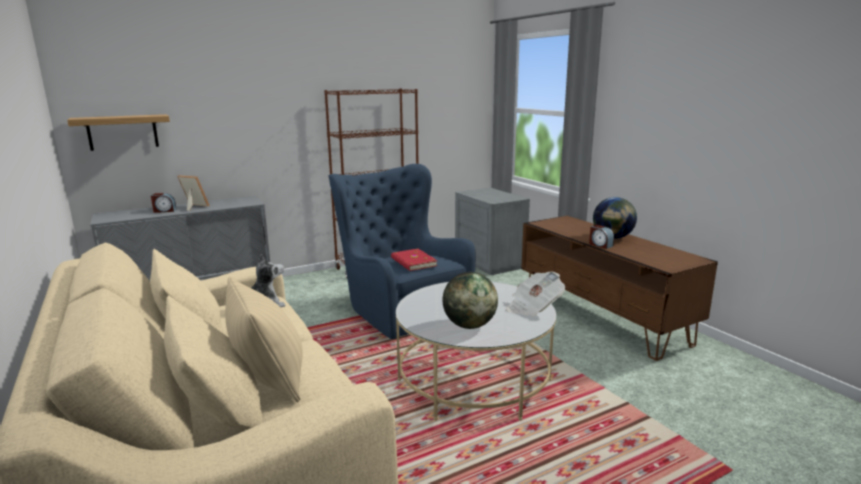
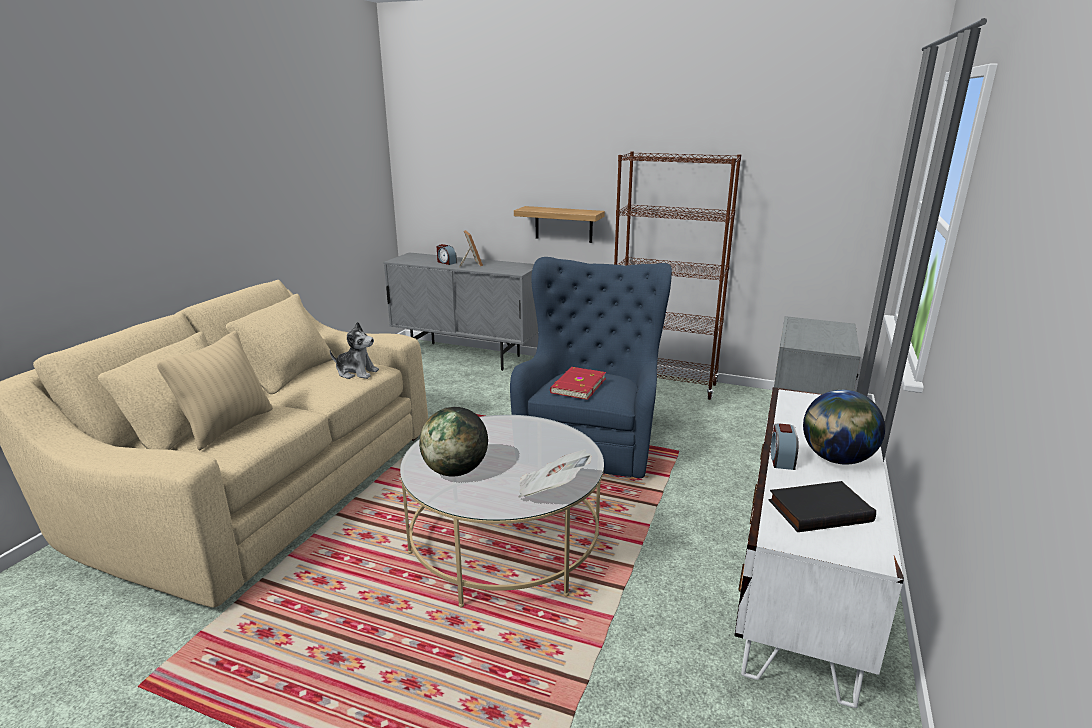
camera: 50 degrees right, 5 degrees up
shelf [67,114,170,151] -> shelf moved to [514,206,605,243]
brown tv stand [521,216,718,361] -> white tv stand [734,387,904,708]
none -> black book [768,481,876,532]

